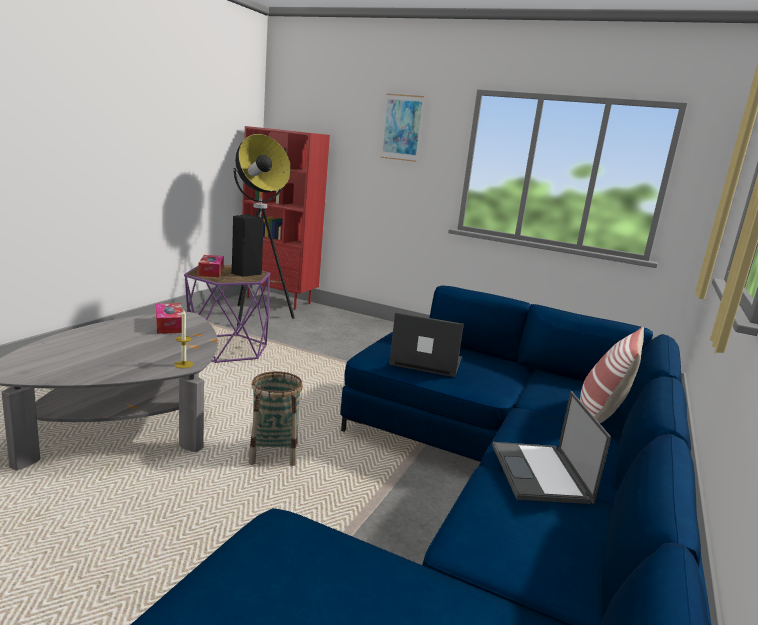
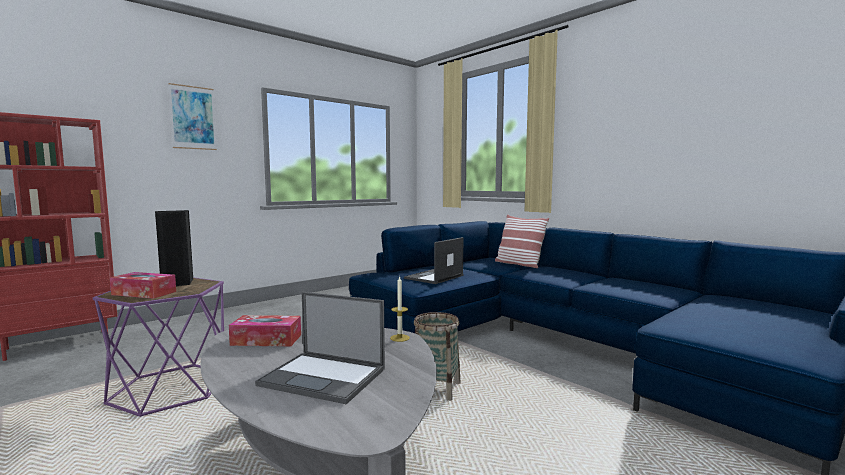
camera: 65 degrees left, 10 degrees down
floor lamp [233,134,295,326] -> none
laptop [492,391,611,504] -> laptop moved to [255,292,385,404]

